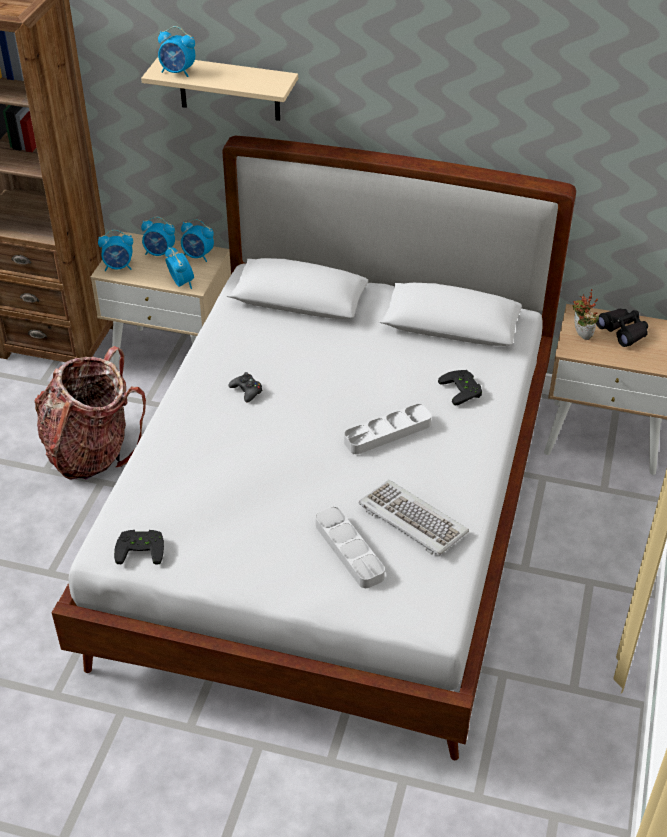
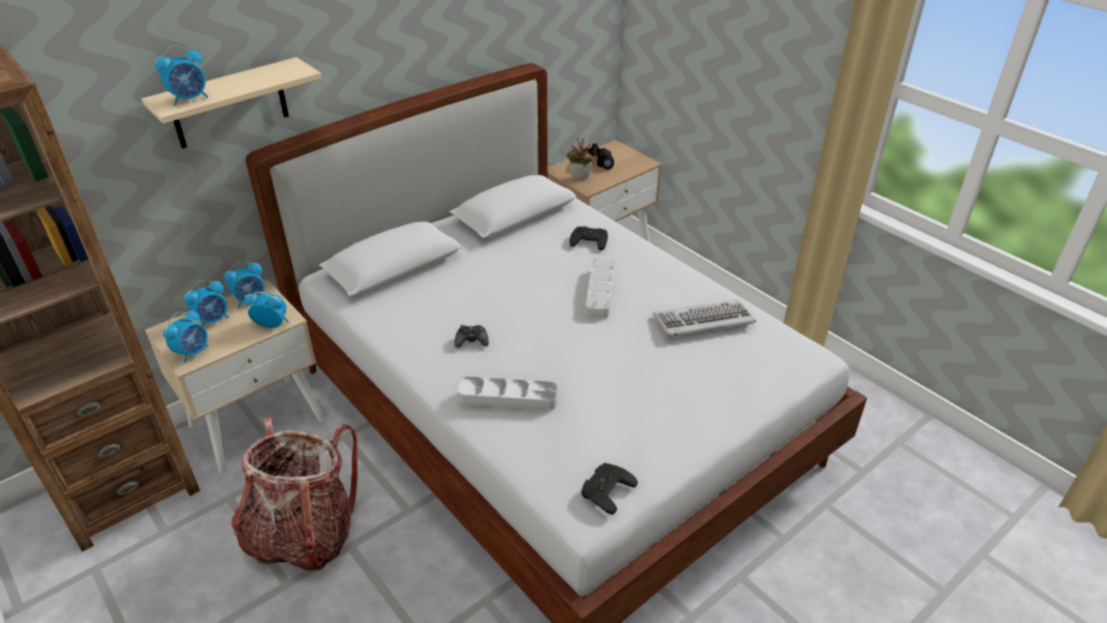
camera: 55 degrees left, 5 degrees down
grey tray [315,507,385,588] -> grey tray moved to [458,376,558,410]

